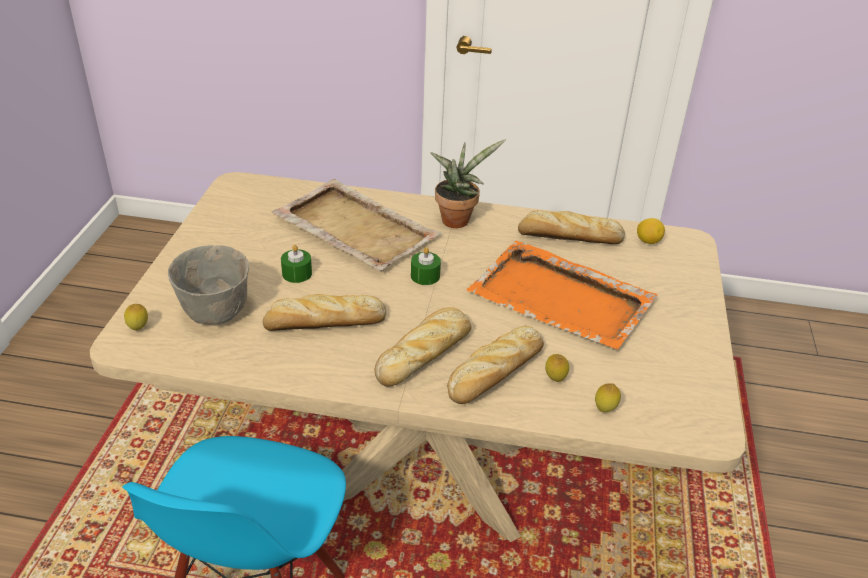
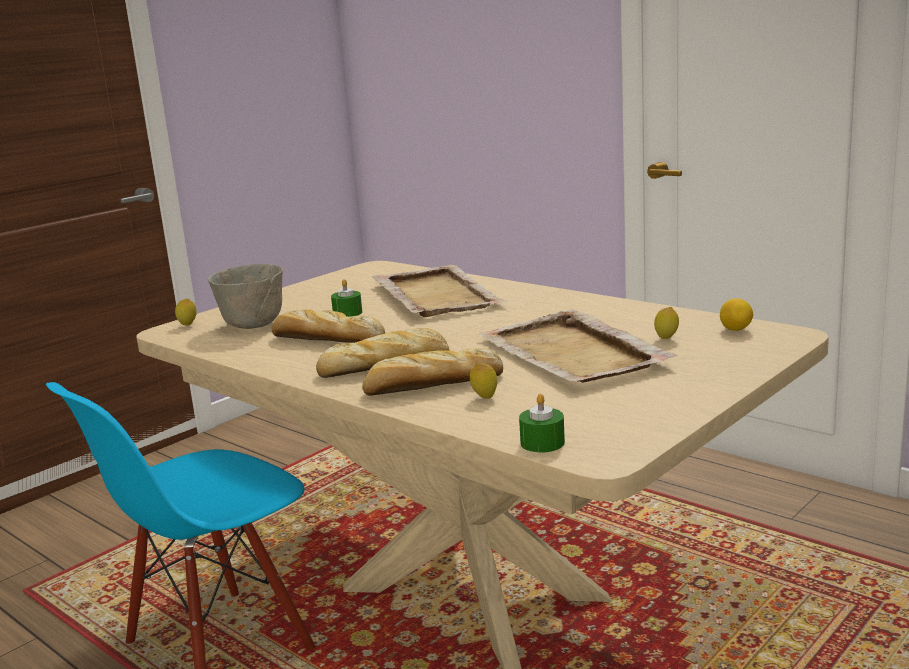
camera: 35 degrees right, 20 degrees down
green candle [411,247,441,285] -> green candle moved to [519,393,565,453]
potted plant [431,139,506,228] -> none
orange tray [467,241,658,350] -> beige tray [478,309,678,383]
bread [518,210,625,244] -> none
lemon [595,384,621,412] -> lemon moved to [654,307,679,339]

